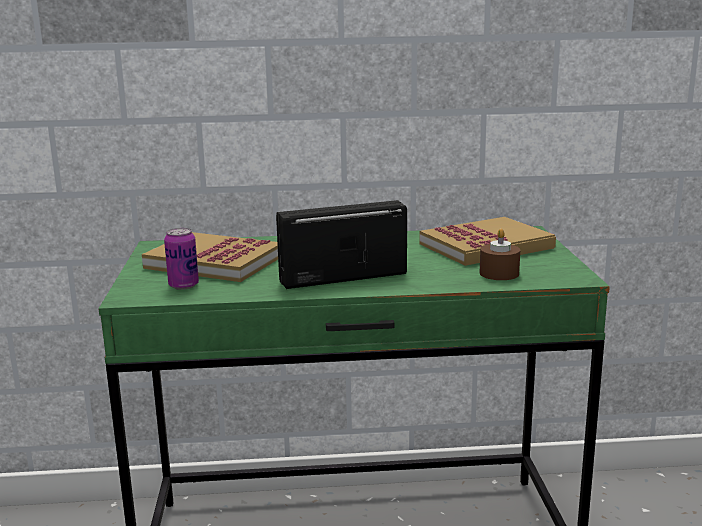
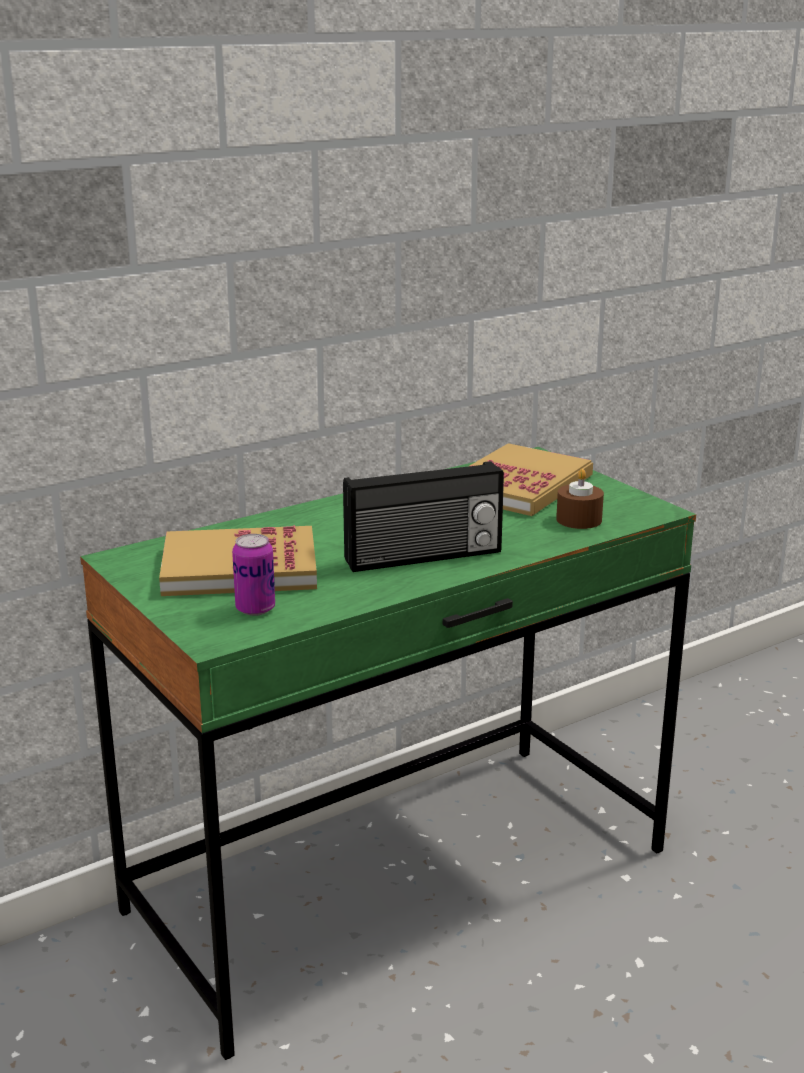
camera: 30 degrees left, 5 degrees up
radio [276,200,407,289] -> radio turned 150 degrees counterclockwise [343,461,504,572]

